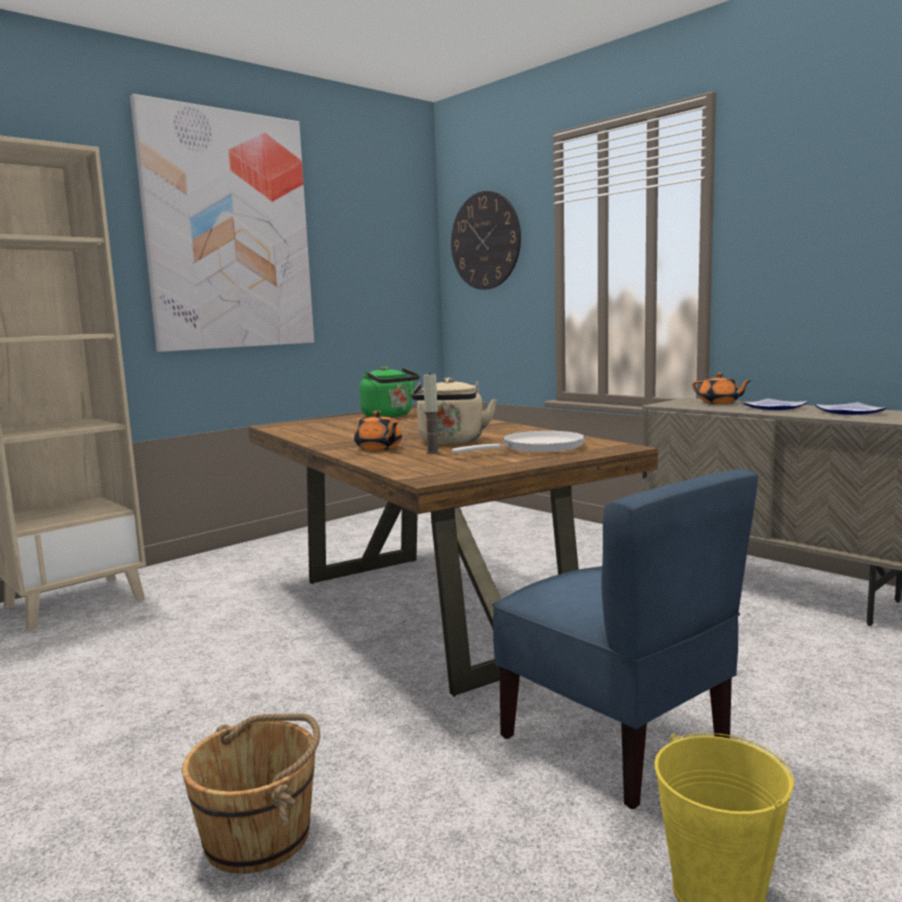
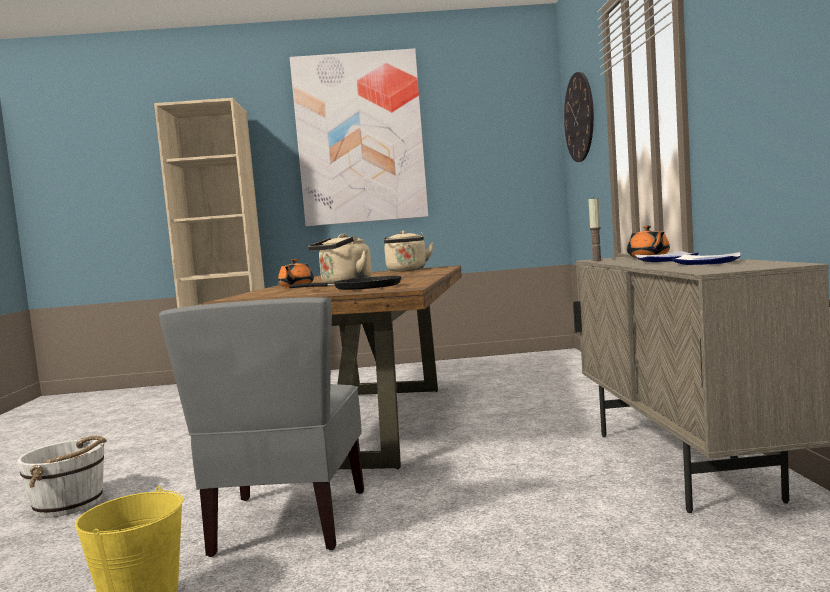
camera: 40 degrees right, 5 degrees down
brown bucket [182,714,320,874] -> white bucket [17,436,107,517]
green kettle [360,366,420,417] -> beige kettle [384,231,434,271]
candle [423,372,440,454] -> candle moved to [588,197,602,261]
white frying pan [452,431,585,453] -> black frying pan [289,276,401,290]
blue chair [492,469,758,809] -> grey chair [159,297,364,557]

